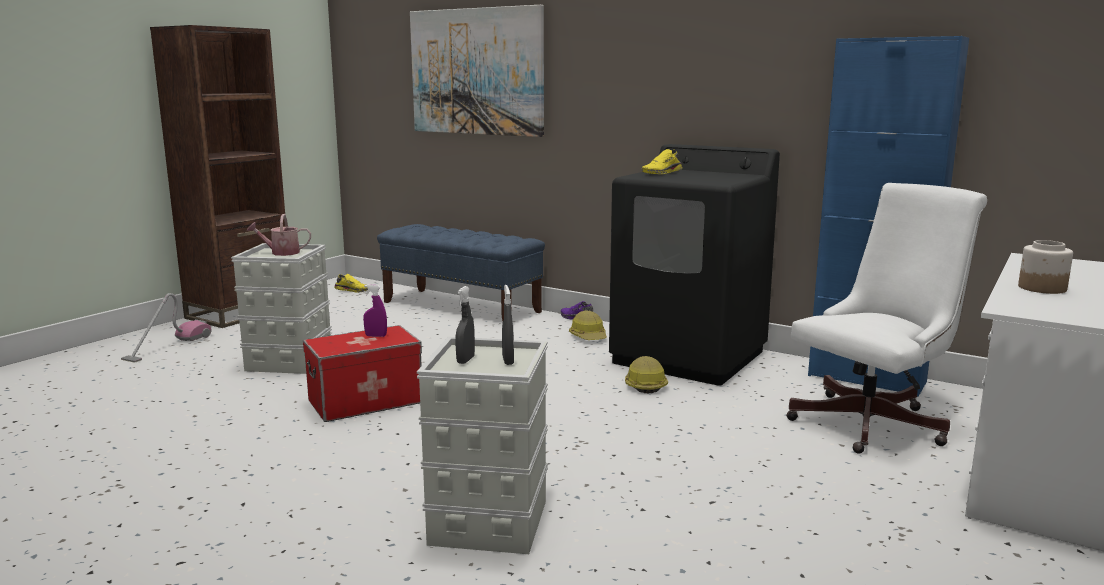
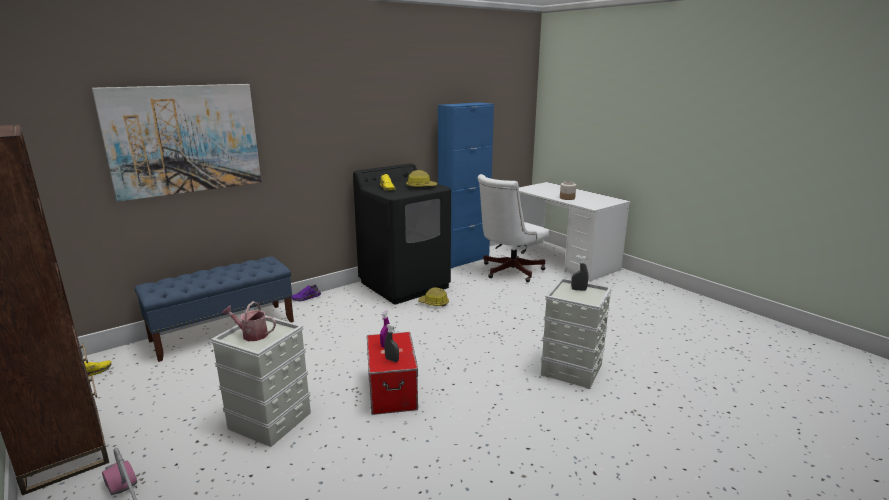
camera: 70 degrees left, 5 degrees up
watering can [247,214,311,256] -> watering can turned 90 degrees clockwise [222,301,276,341]
grey spray bottle [456,286,475,364] -> grey spray bottle moved to [384,324,399,362]
hard hat [569,310,607,340] -> hard hat moved to [406,170,437,188]
white office chair [786,183,987,454] -> white office chair turned 120 degrees counterclockwise [478,174,549,282]

